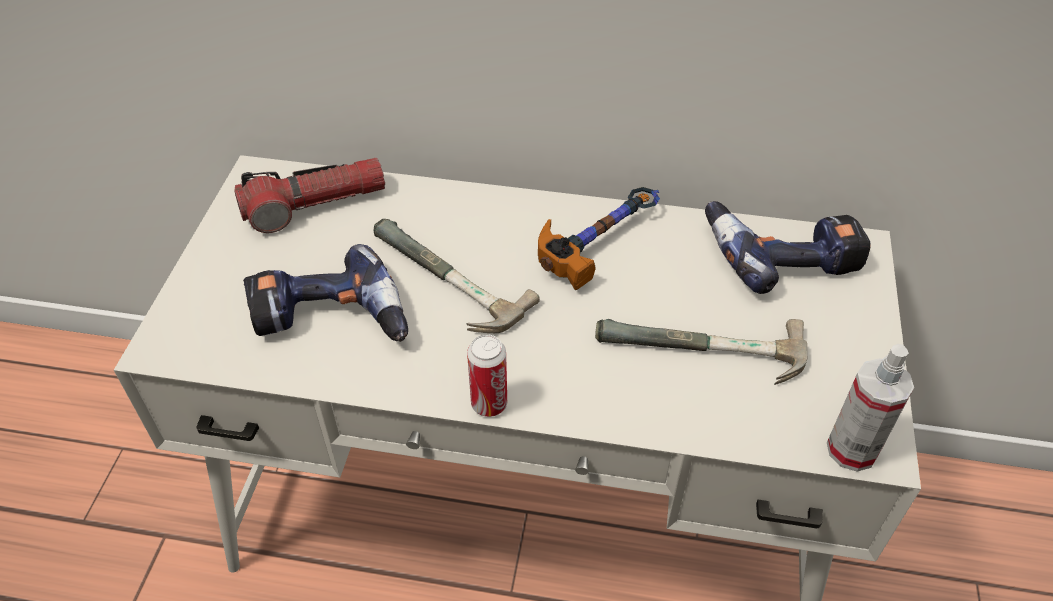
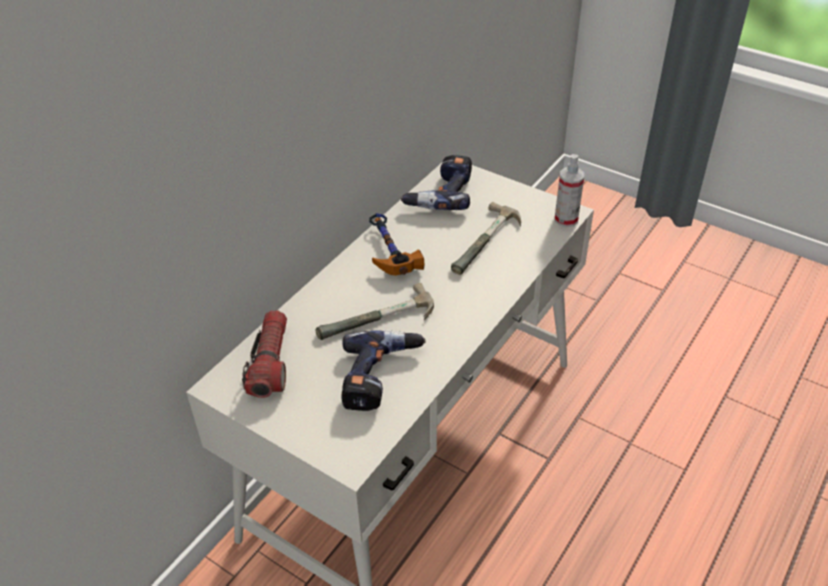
camera: 65 degrees left, 5 degrees down
can [467,334,507,417] -> none

